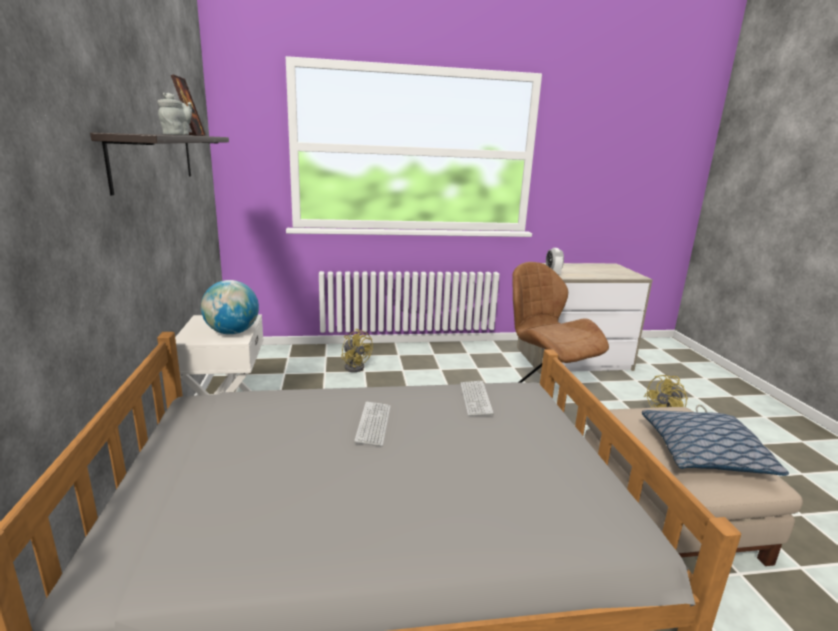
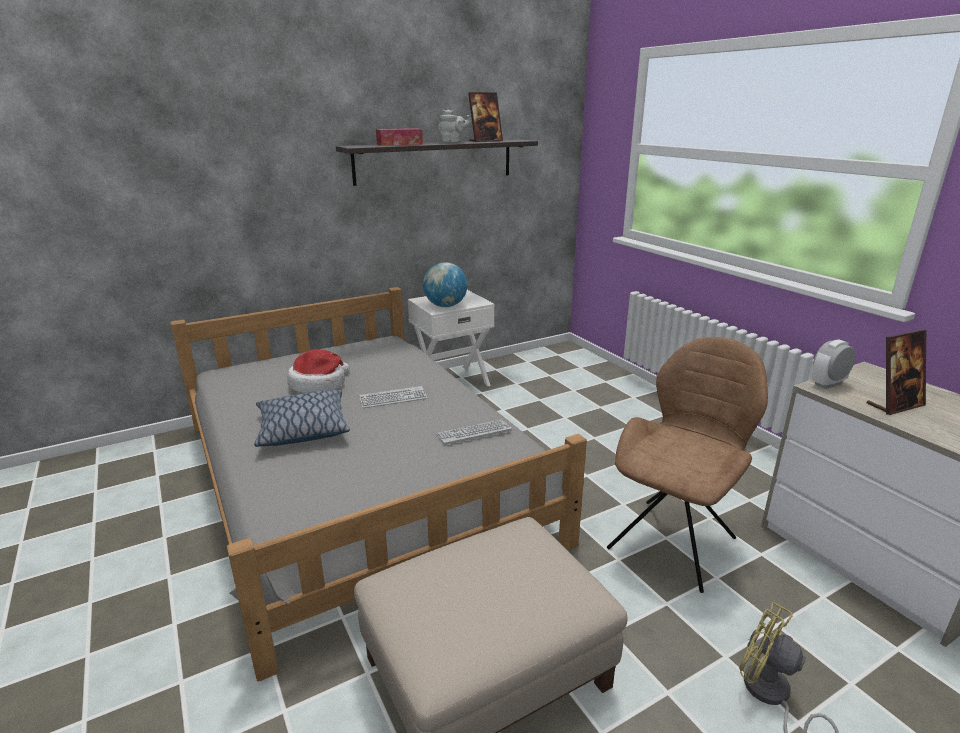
camera: 70 degrees right, 5 degrees up
yellow fan [341,329,373,372] -> none
pillow [642,410,789,476] -> pillow moved to [254,390,350,447]
none -> hat [287,349,350,393]
none -> tissue box [376,128,423,146]
none -> picture frame [867,330,926,415]

